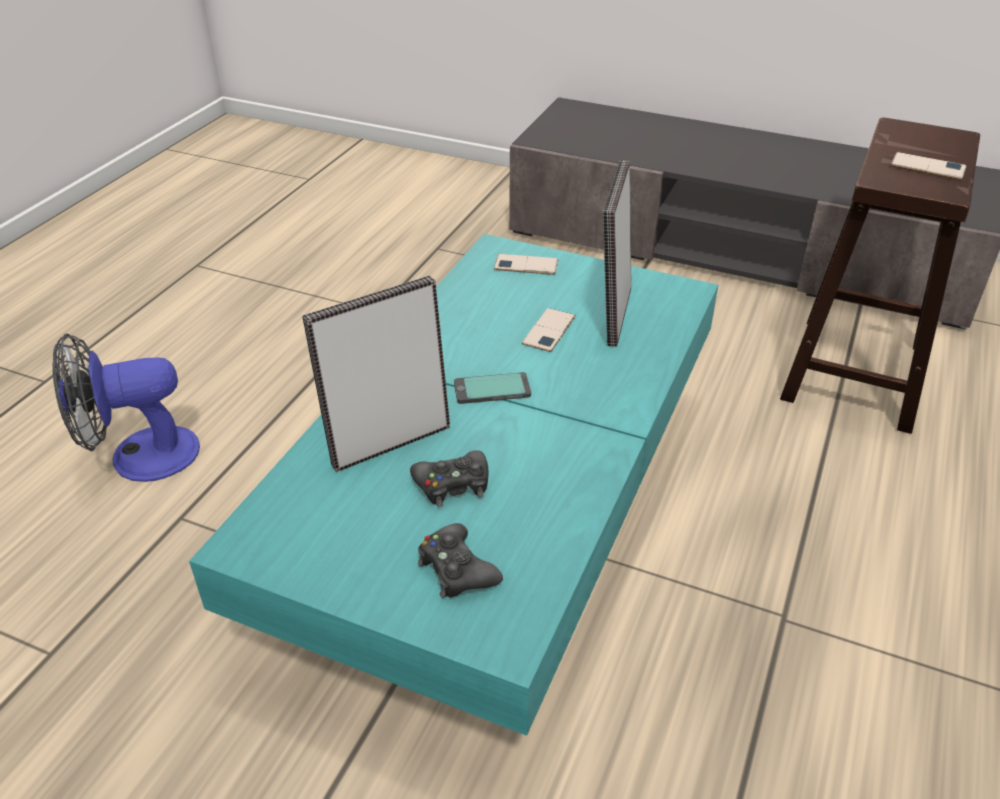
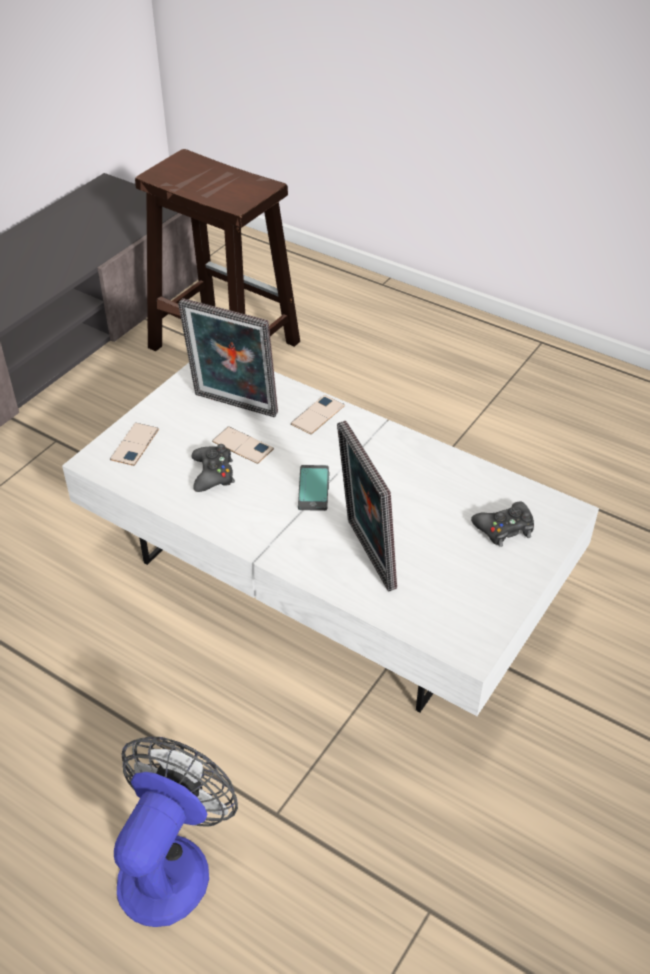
camera: 80 degrees left, 5 degrees up
fan [52,333,200,482] -> fan turned 150 degrees counterclockwise [114,737,238,927]
turquoise coffee table [189,234,718,736] -> white coffee table [62,363,599,716]
black game controller [410,450,488,507] -> black game controller moved to [192,444,235,492]
phone [891,152,966,180] -> phone moved to [291,395,345,435]

